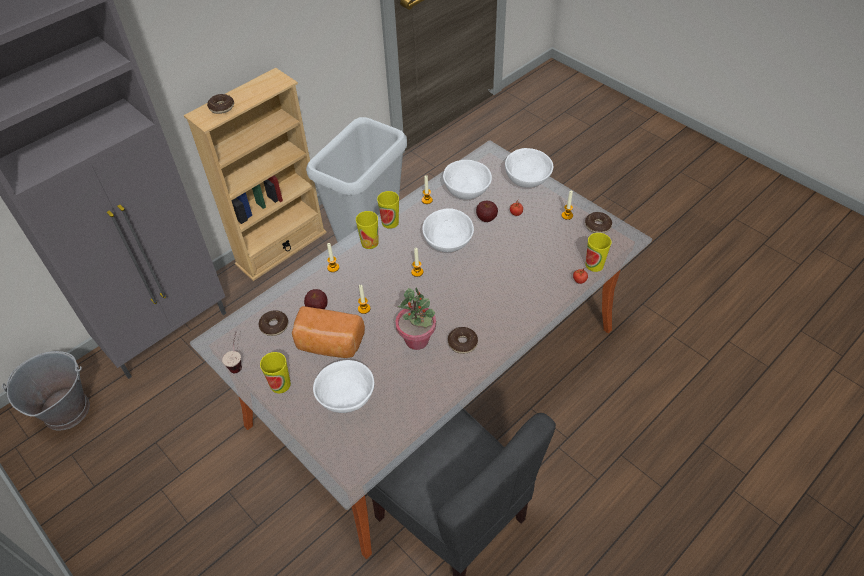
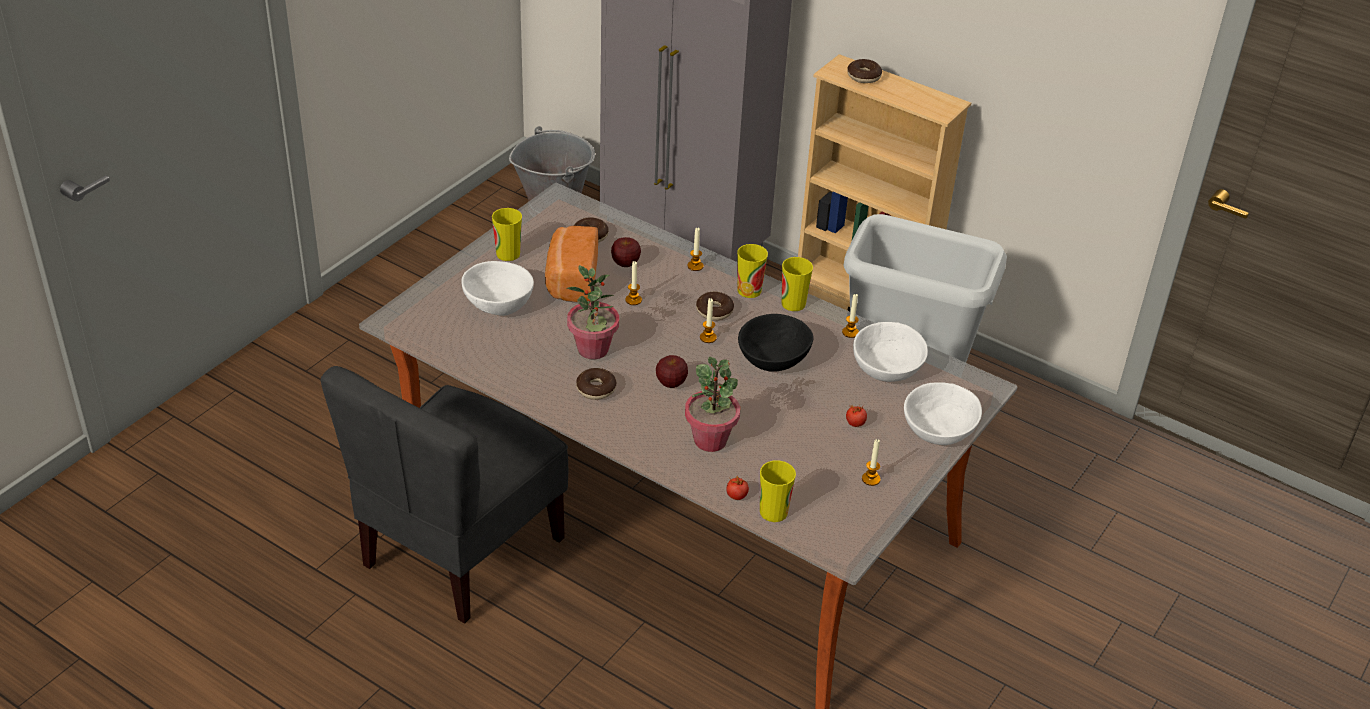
camera: 75 degrees right, 10 degrees down
cup [222,331,242,373] -> none
white bowl [422,208,474,252] -> black bowl [738,314,814,372]
apple [476,201,498,222] -> apple moved to [656,355,688,388]
donut [585,212,612,233] -> donut moved to [696,292,734,321]
none -> potted plant [685,357,740,452]

